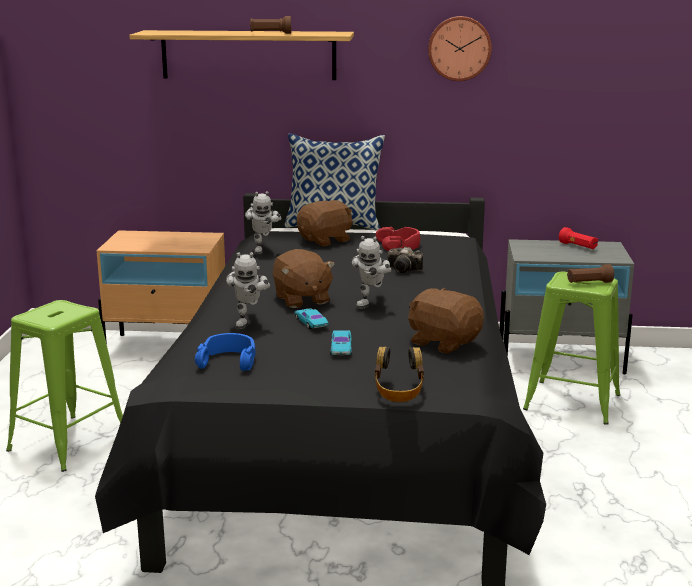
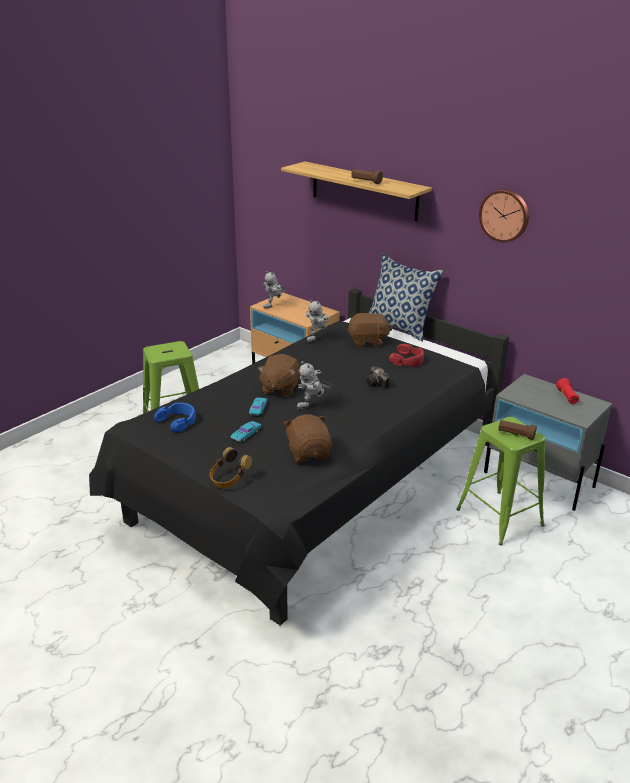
camera: 35 degrees right, 10 degrees up
toy robot [226,252,270,329] -> toy robot moved to [264,271,285,308]

